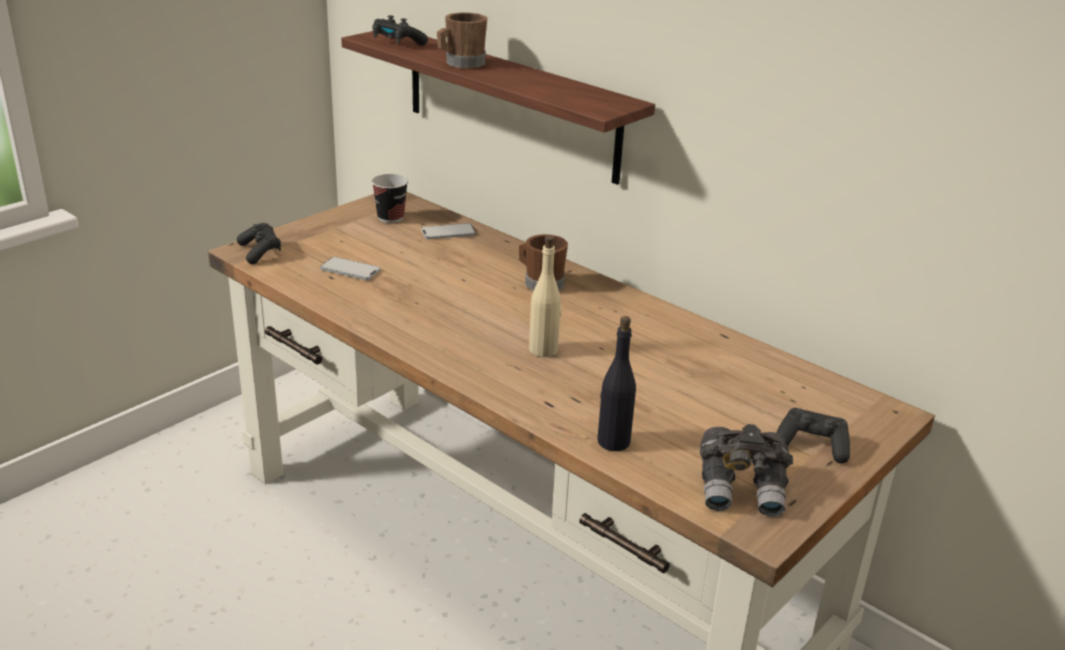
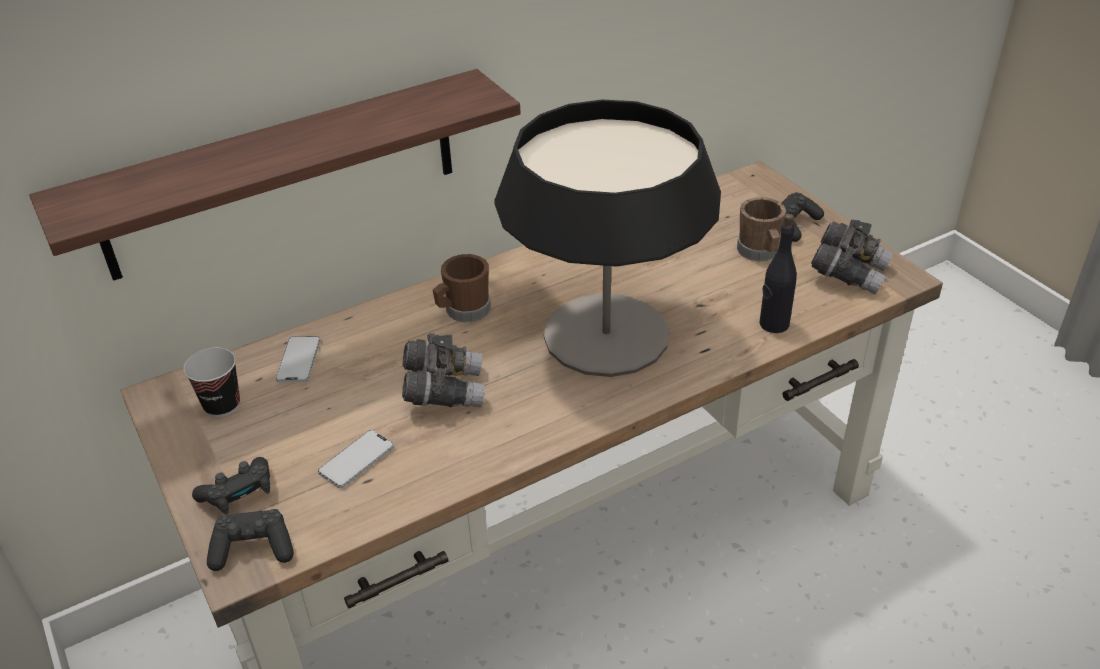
camera: 70 degrees left, 10 degrees up
black game controller [372,15,428,45] -> black game controller moved to [192,457,270,515]
brown mug [437,12,487,69] -> brown mug moved to [737,197,786,261]
beige bottle [529,235,561,357] -> table lamp [494,99,721,377]
none -> grey binoculars [402,333,485,407]

